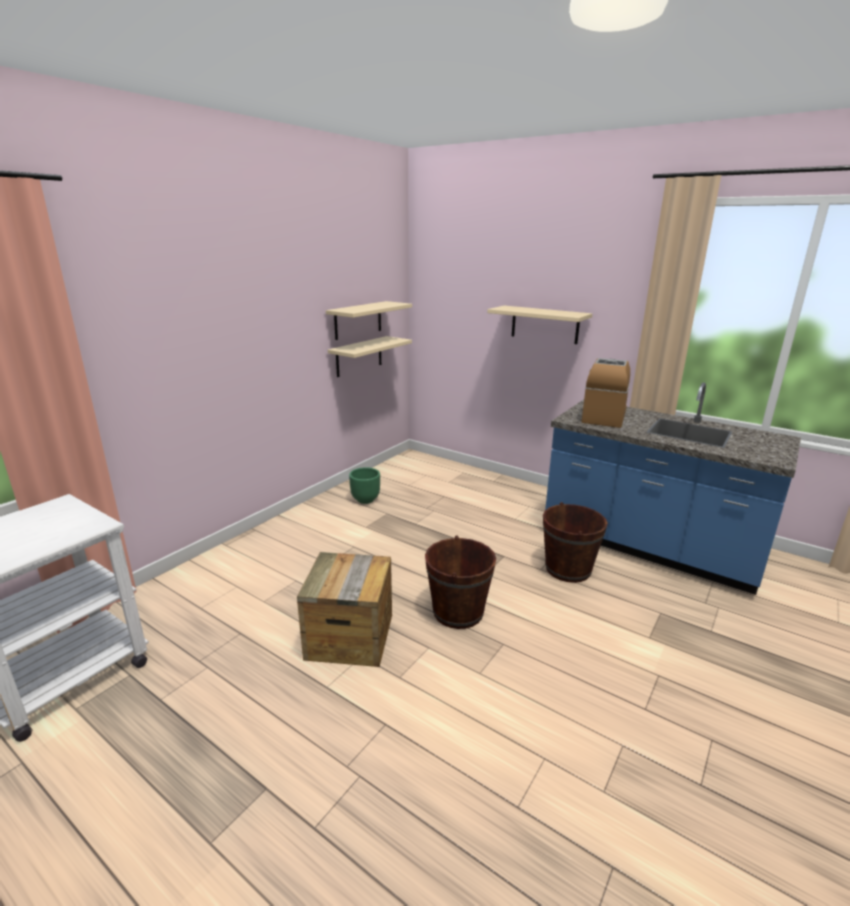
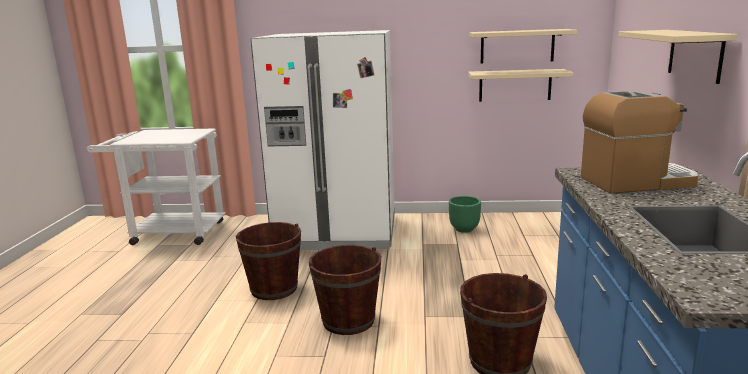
camera: 60 degrees right, 5 degrees down
crate [297,552,392,667] -> brown bucket [236,222,301,300]
none -> white fridge [250,30,395,250]

